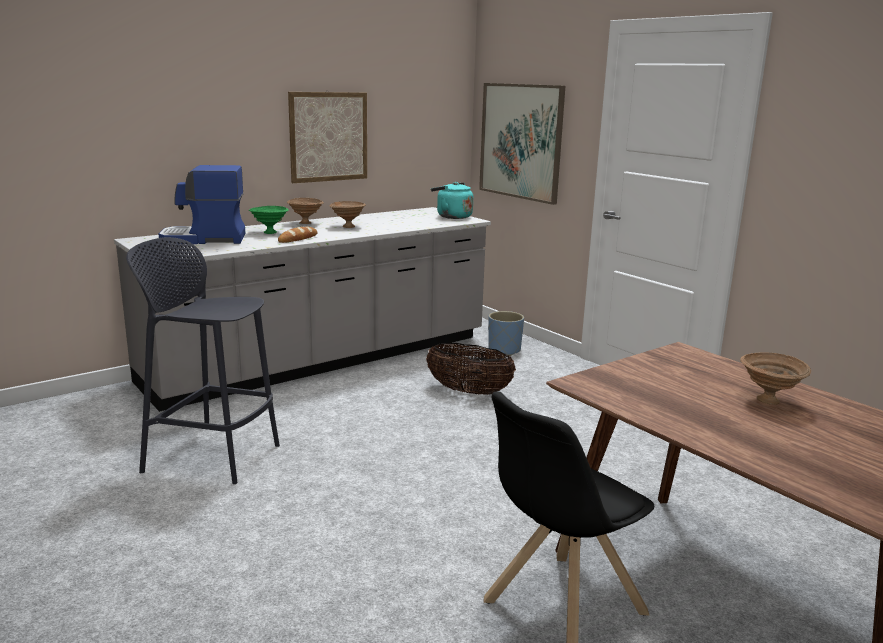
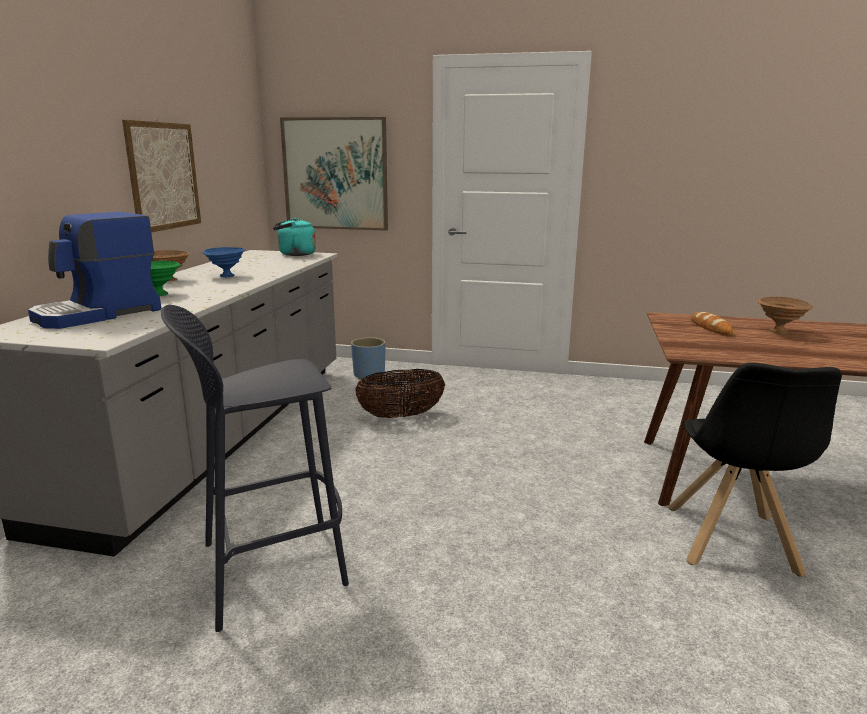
camera: 40 degrees left, 0 degrees up
bread [278,227,318,243] -> bread moved to [691,312,733,336]
brown bowl [329,201,366,228] -> blue bowl [202,247,245,277]

